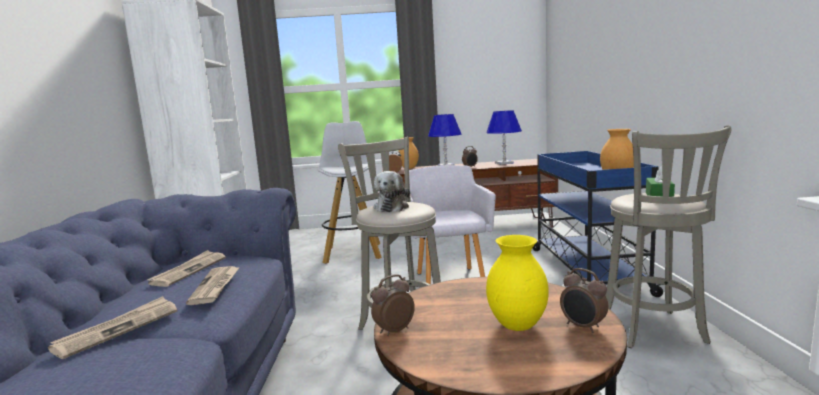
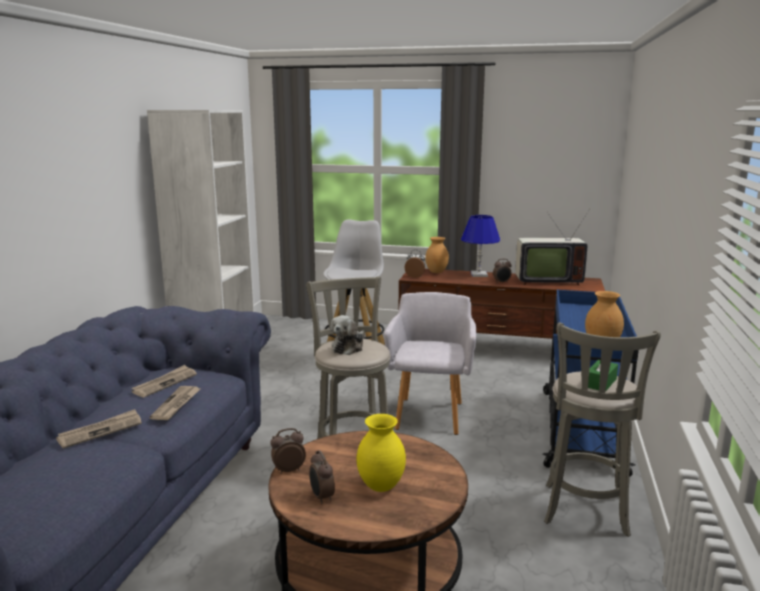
camera: 15 degrees right, 5 degrees up
blue table lamp [486,110,522,165] -> television [515,209,590,285]
alarm clock [560,268,608,333] -> alarm clock moved to [309,450,335,504]

